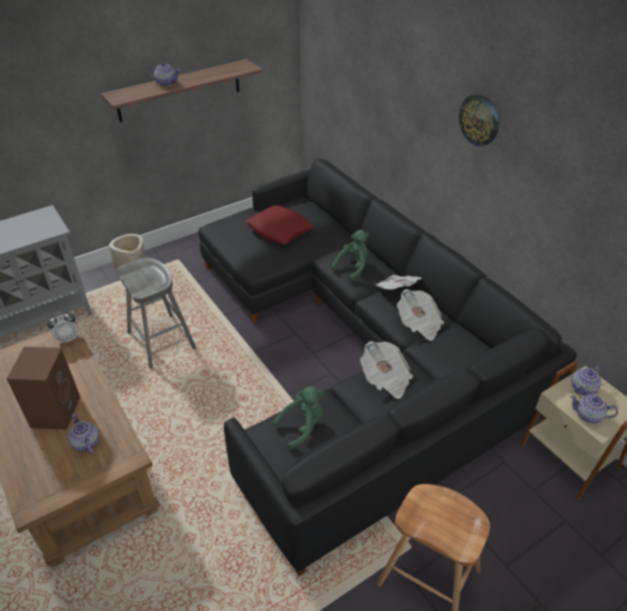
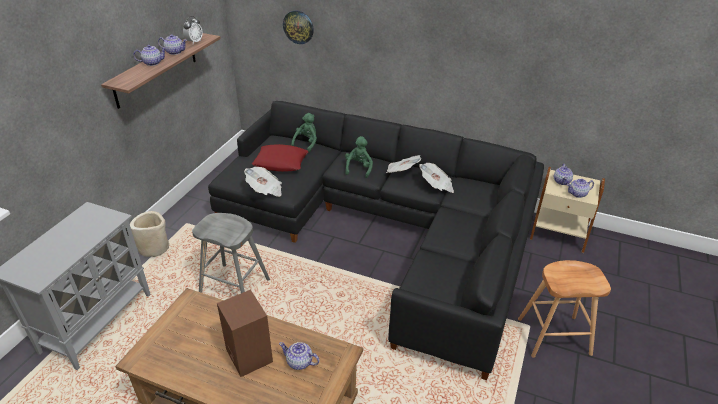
camera: 35 degrees left, 5 degrees down
alarm clock [47,312,78,343] -> alarm clock moved to [183,16,203,44]
green plush toy [273,386,324,450] -> green plush toy moved to [291,113,317,153]
newspaper [360,341,413,399] -> newspaper moved to [244,167,282,197]
wall clock [459,94,499,146] -> wall clock moved to [283,10,314,44]
none -> teapot [158,34,187,55]

